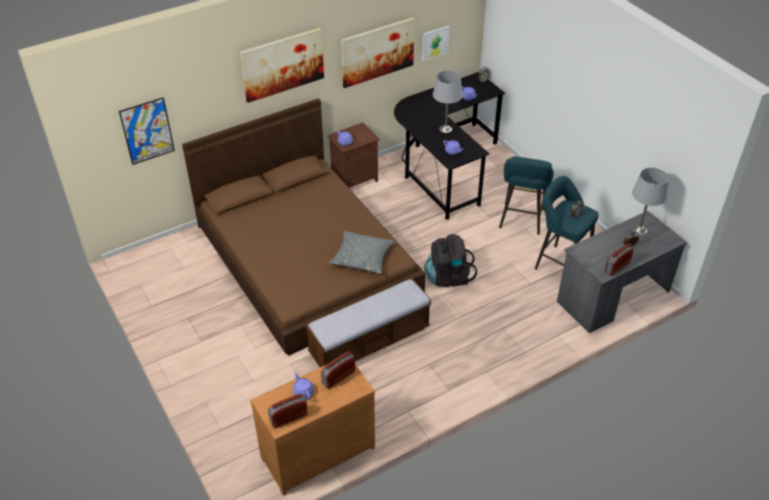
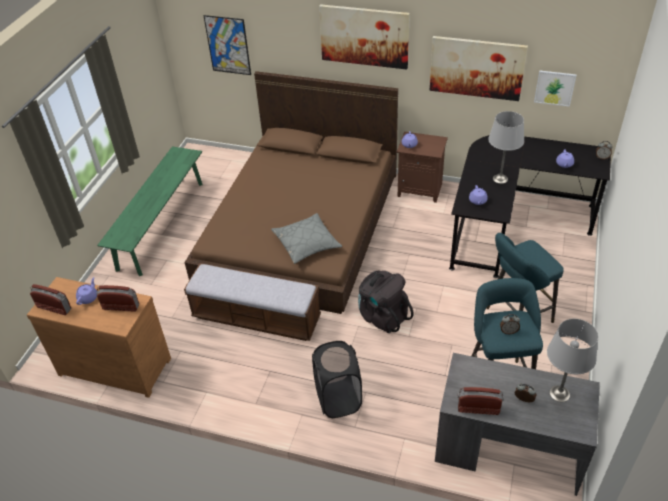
camera: 50 degrees right, 0 degrees up
none -> green bench [97,146,203,276]
none -> black laundry basket [312,341,362,418]

